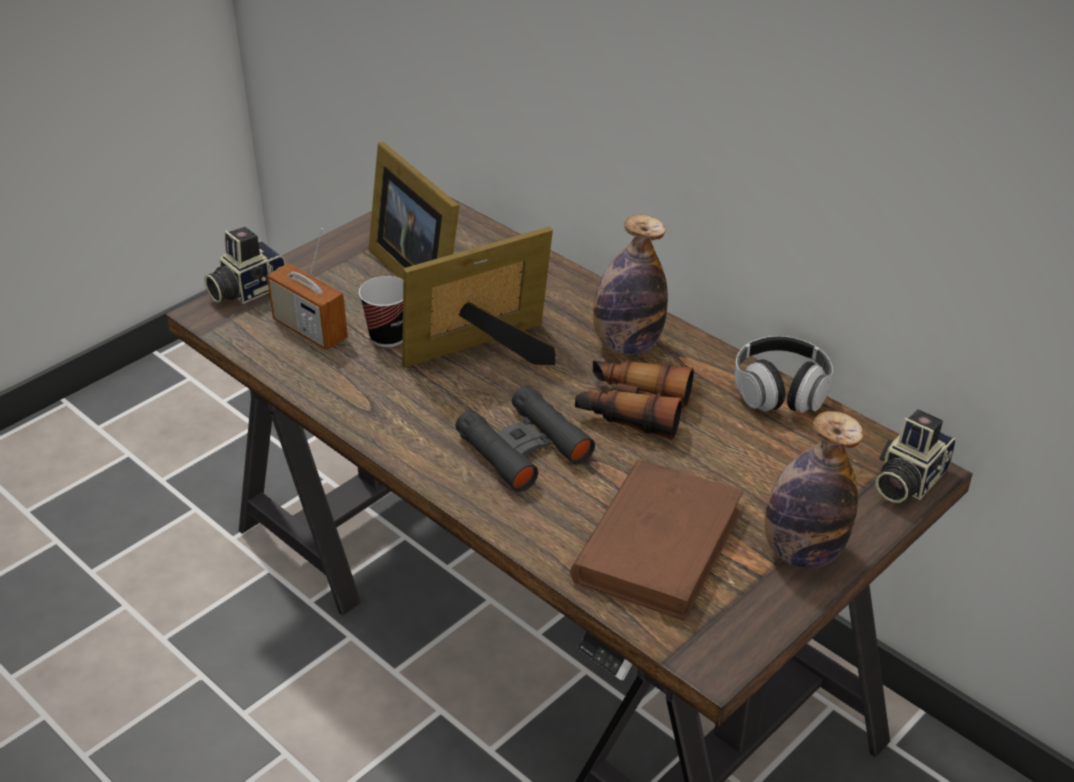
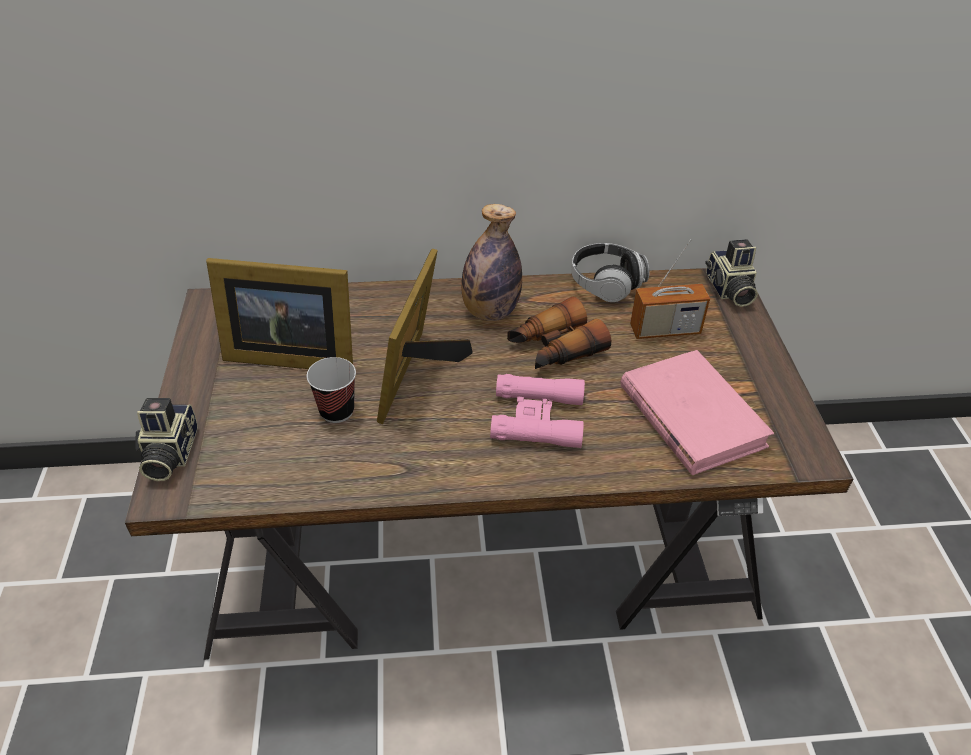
camera: 50 degrees left, 5 degrees up
radio [267,228,348,350] -> radio moved to [630,239,710,339]
black binoculars [455,386,595,492] -> pink binoculars [490,374,585,448]
brown book [570,460,744,621] -> pink book [621,350,774,475]
bottle [764,411,863,568] -> none

